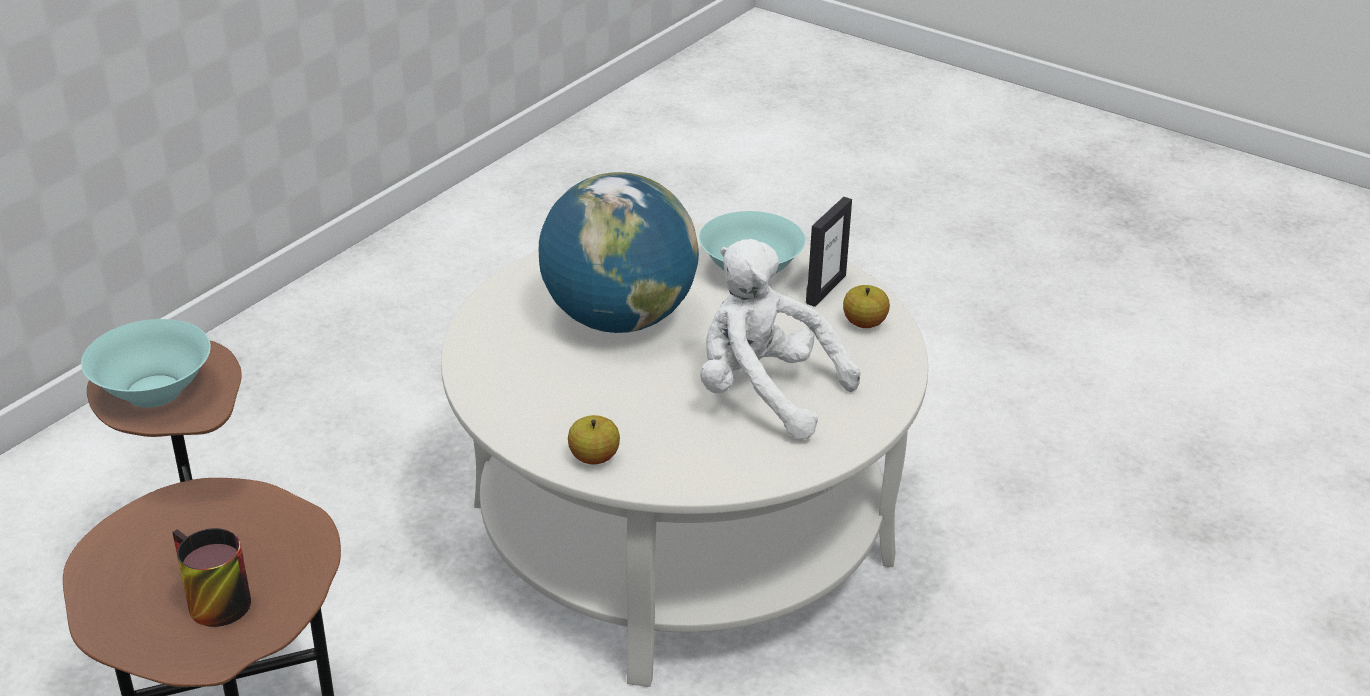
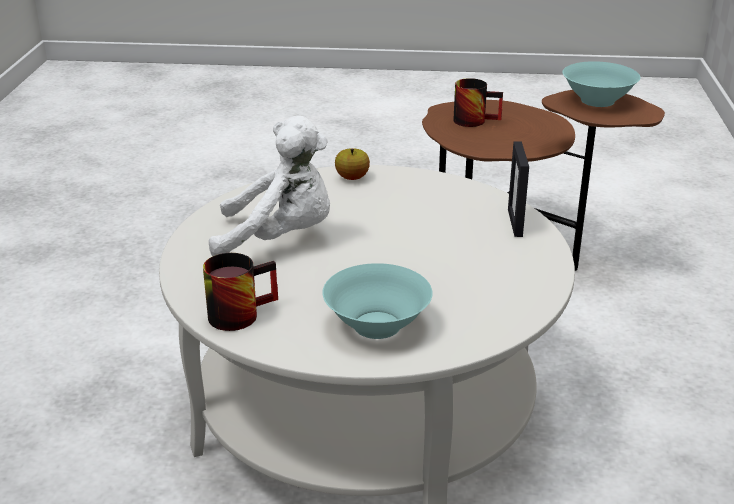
camera: 150 degrees right, 5 degrees down
globe [539,172,699,333] -> none
picture frame [806,197,852,307] -> picture frame moved to [508,142,529,237]
apple [843,285,890,328] -> mug [203,253,278,331]

